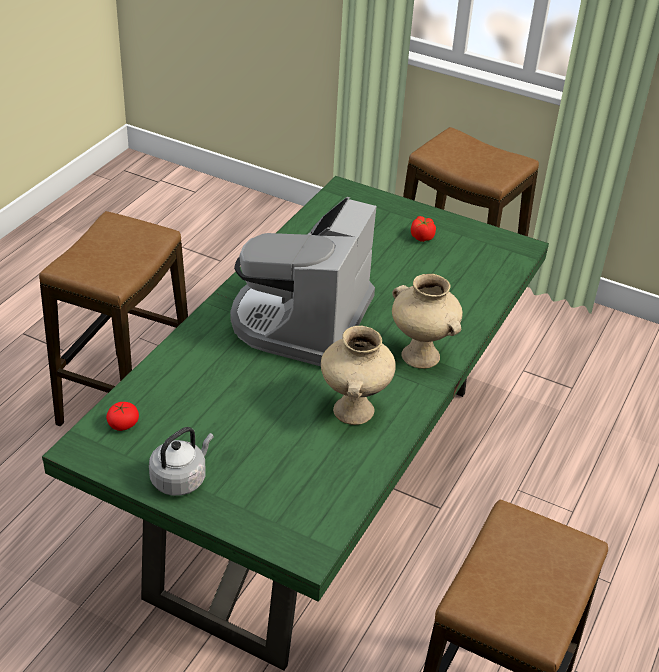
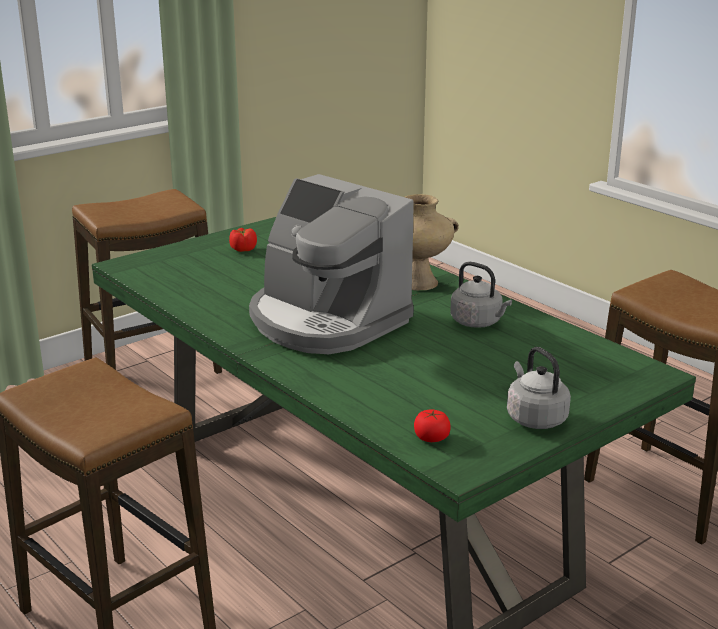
camera: 65 degrees left, 15 degrees down
beige vase [321,326,396,425] -> grey kettle [450,262,512,328]

